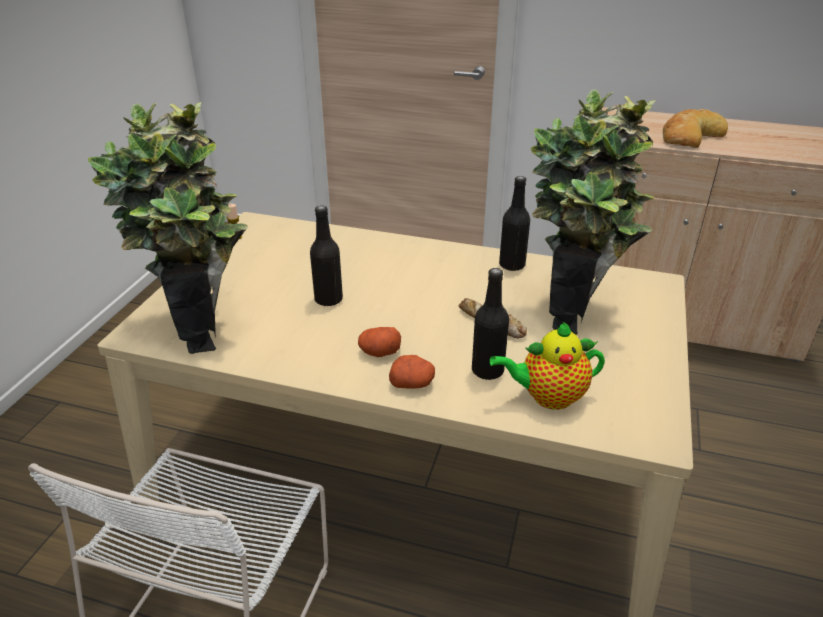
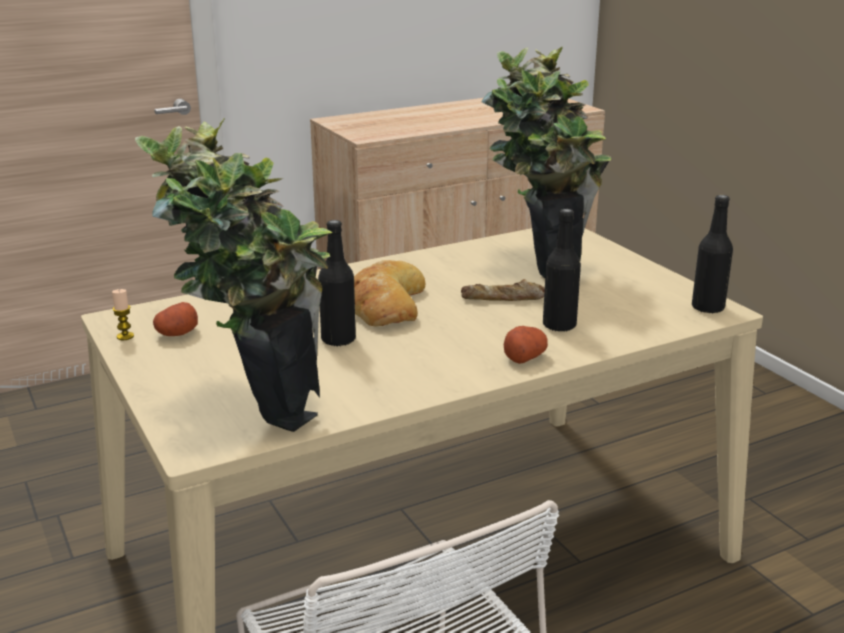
camera: 45 degrees left, 10 degrees down
potato [358,327,401,357] -> potato moved to [153,302,198,336]
teapot [490,321,605,410] -> none
black bottle [499,176,530,271] -> black bottle moved to [692,195,733,314]
bread [663,109,728,148] -> bread moved to [354,260,425,326]

